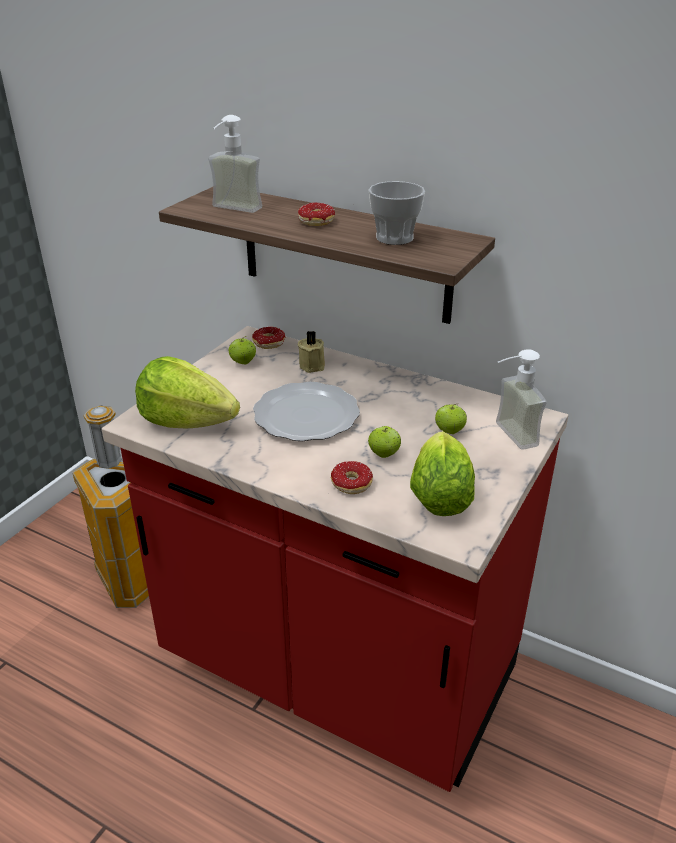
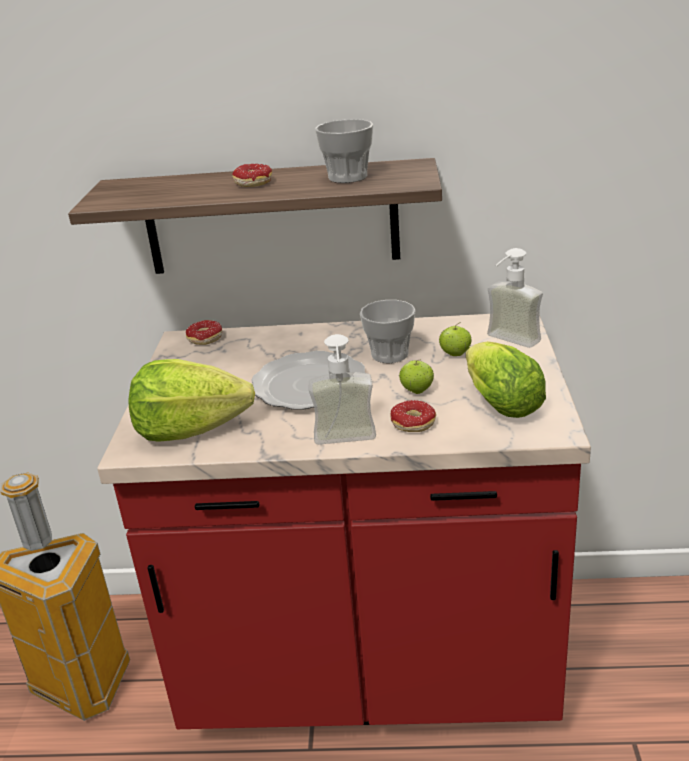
camera: 25 degrees left, 5 degrees down
soap dispenser [208,115,262,213] -> soap dispenser moved to [309,334,376,445]
apple [229,336,256,365] -> none
beige candle [297,330,325,373] -> none
none -> cup [360,300,416,363]

